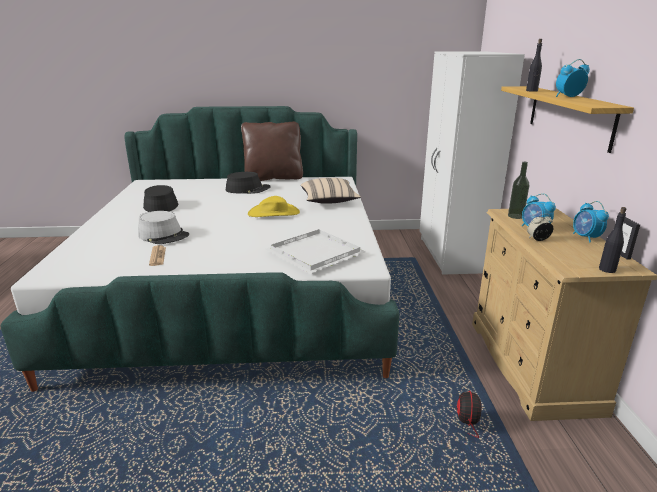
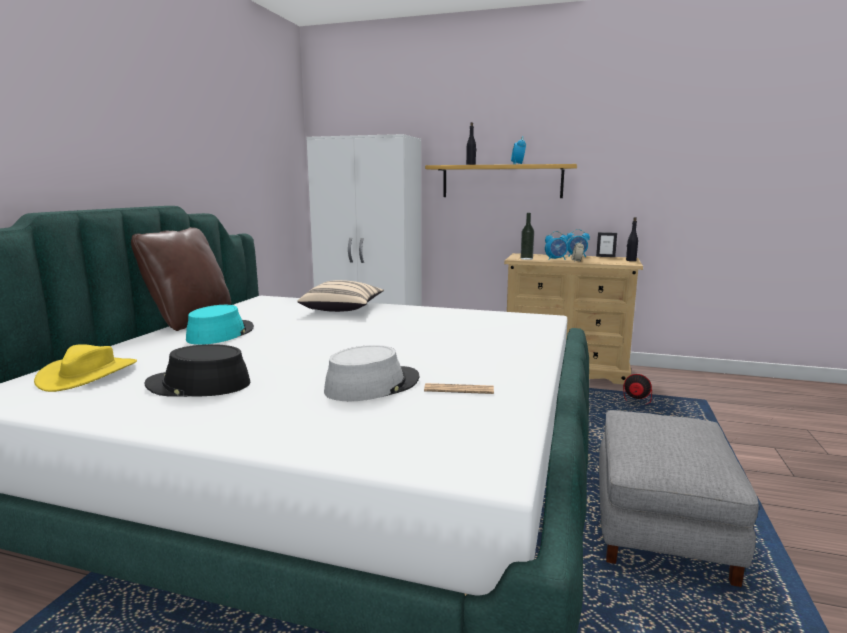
camera: 70 degrees left, 10 degrees down
black hat [226,172,271,194] -> turquoise hat [186,305,254,345]
yellow hat [248,196,300,217] -> yellow hat moved to [34,344,137,392]
white tray [265,229,366,274] -> none
none -> grey ottoman [599,410,759,587]

